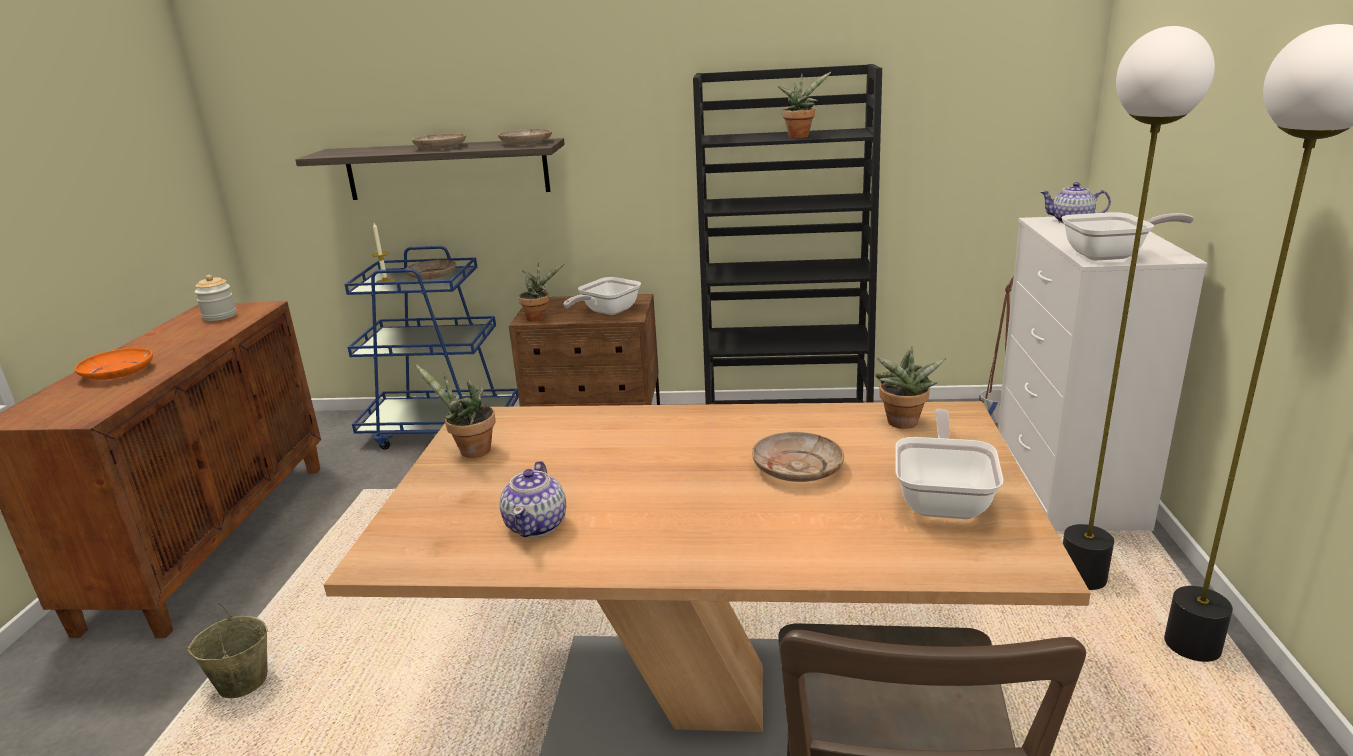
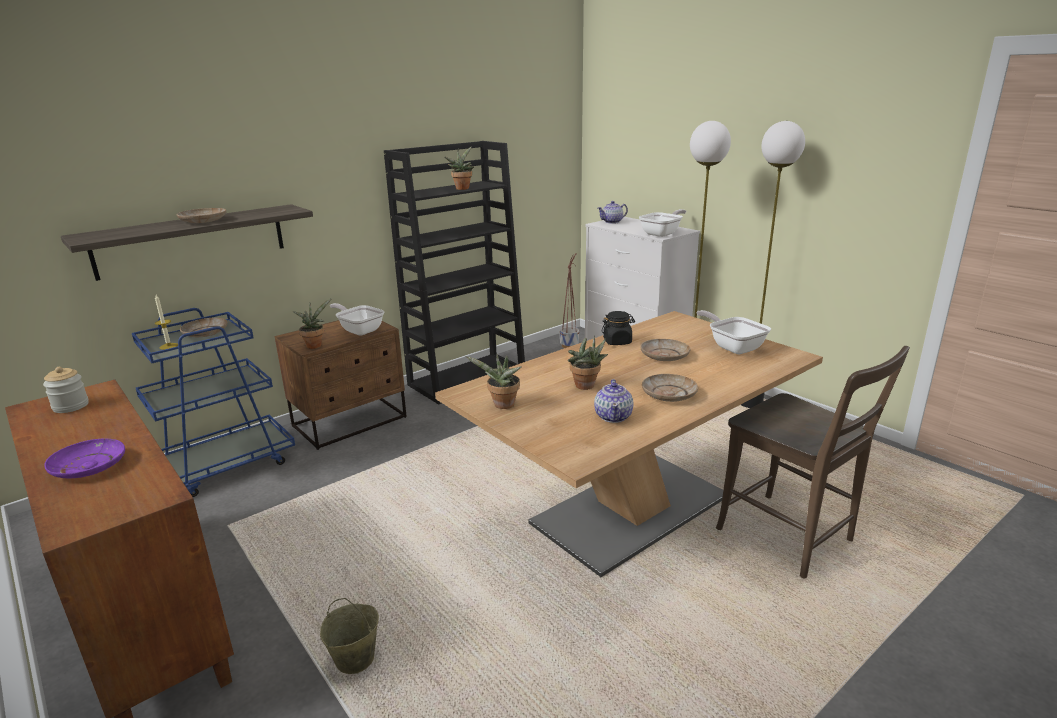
camera: 45 degrees left, 0 degrees up
orange plate [75,348,153,380] -> purple plate [44,438,125,478]
beige plate [498,129,552,145] -> beige plate moved to [642,374,698,402]
teapot [500,461,566,537] -> teapot turned 45 degrees clockwise [594,379,633,423]
frying pan [563,277,641,315] -> frying pan turned 135 degrees clockwise [330,303,384,335]
potted plant [875,347,946,429] -> potted plant moved to [568,335,608,390]
none -> black jar [602,311,635,345]

